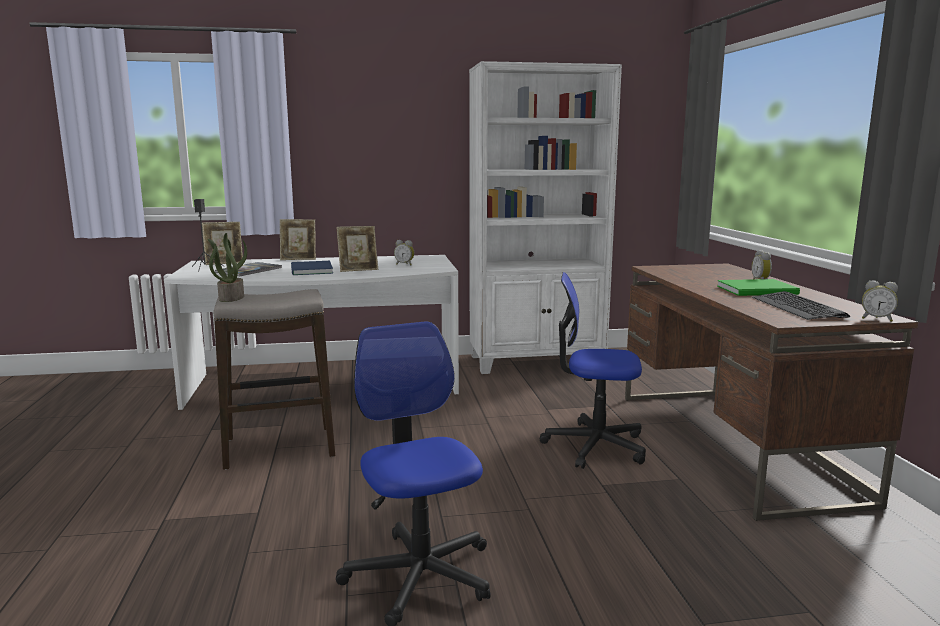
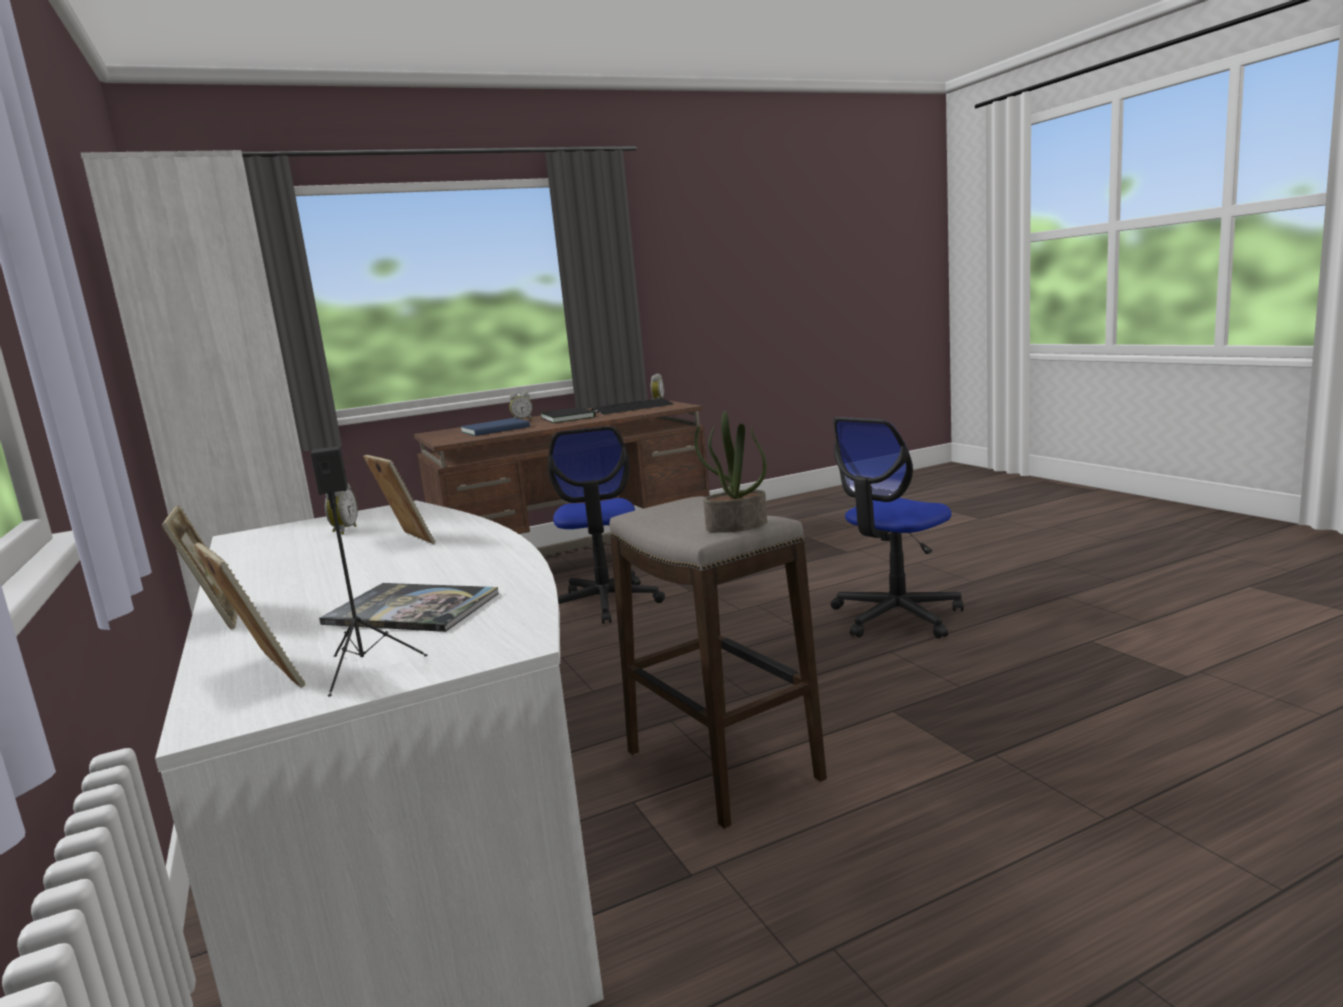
camera: 105 degrees left, 0 degrees up
blue book [291,261,333,275] -> blue book moved to [460,418,530,436]
green book [717,279,800,296] -> black book [540,407,596,423]

